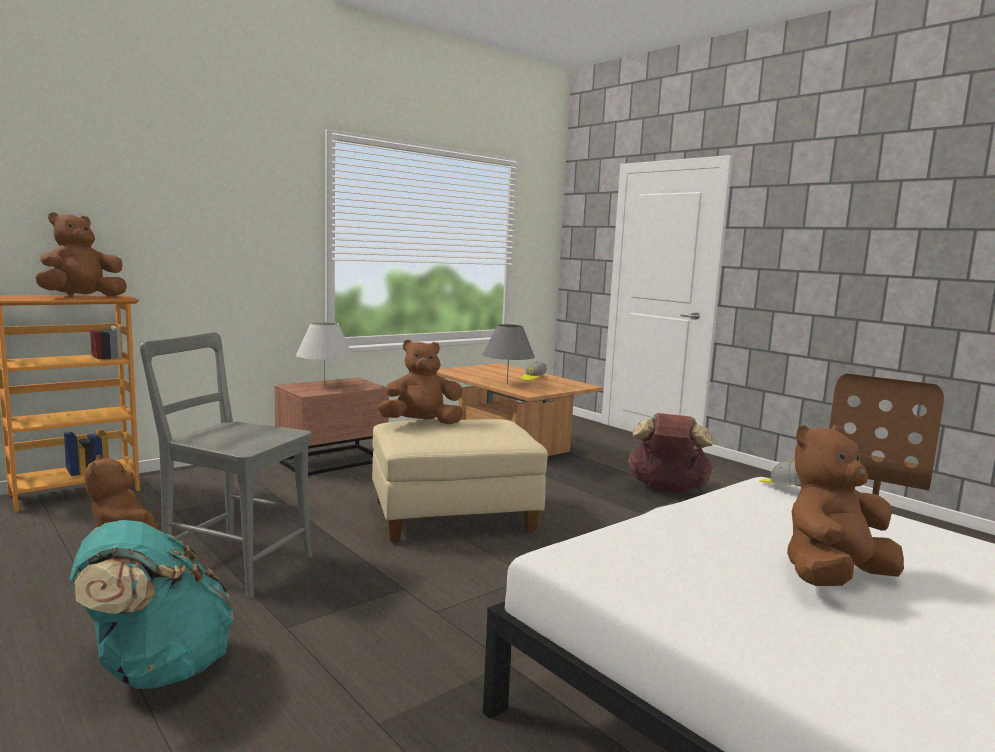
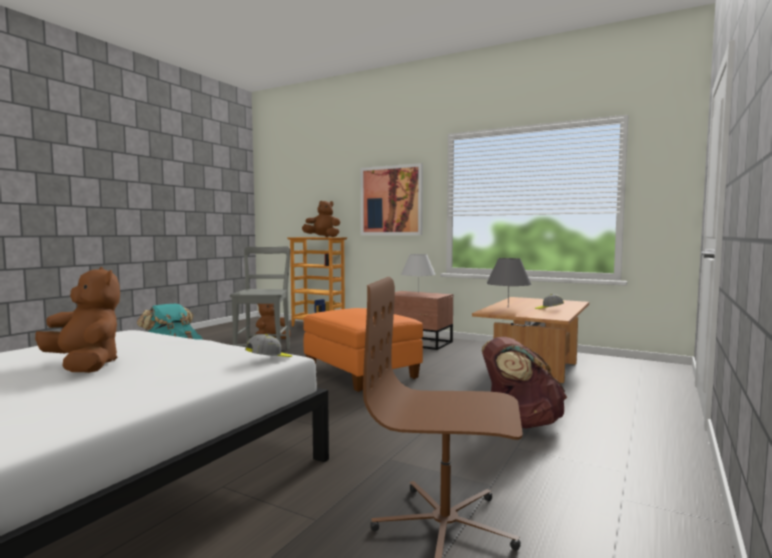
camera: 70 degrees right, 5 degrees down
beige ottoman [372,419,548,543] -> orange ottoman [303,308,423,392]
brown plush toy [378,340,463,424] -> none
none -> picture [361,163,423,235]

